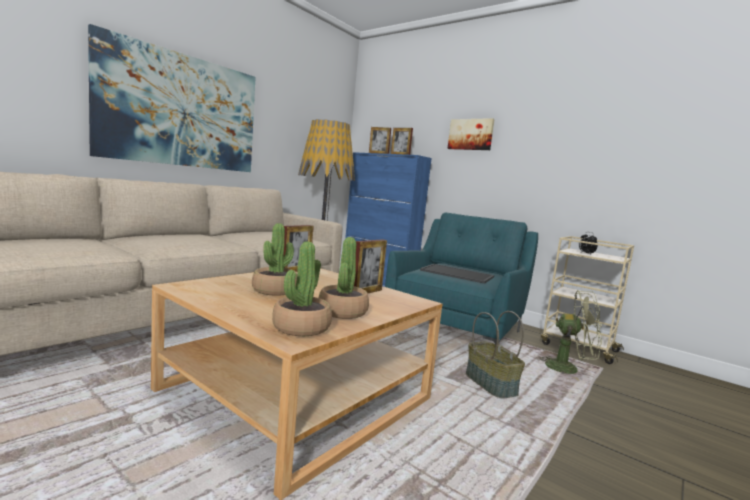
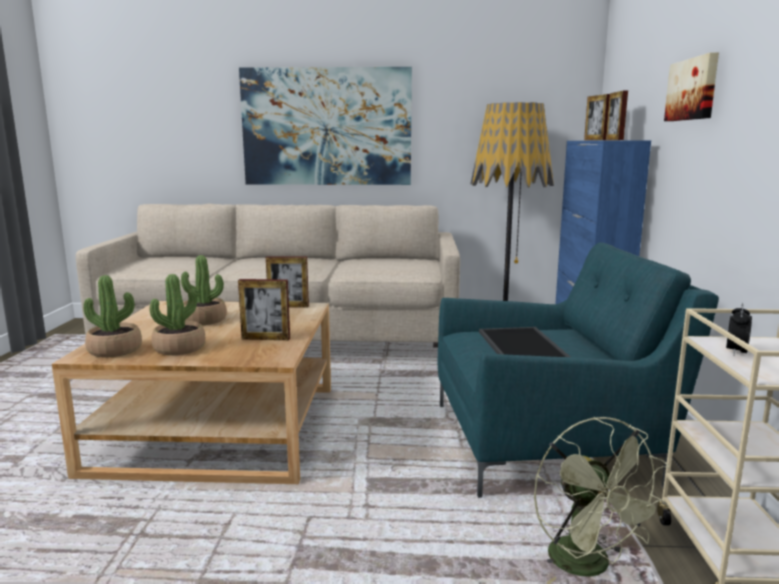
camera: 55 degrees right, 5 degrees up
basket [466,311,525,399] -> none

